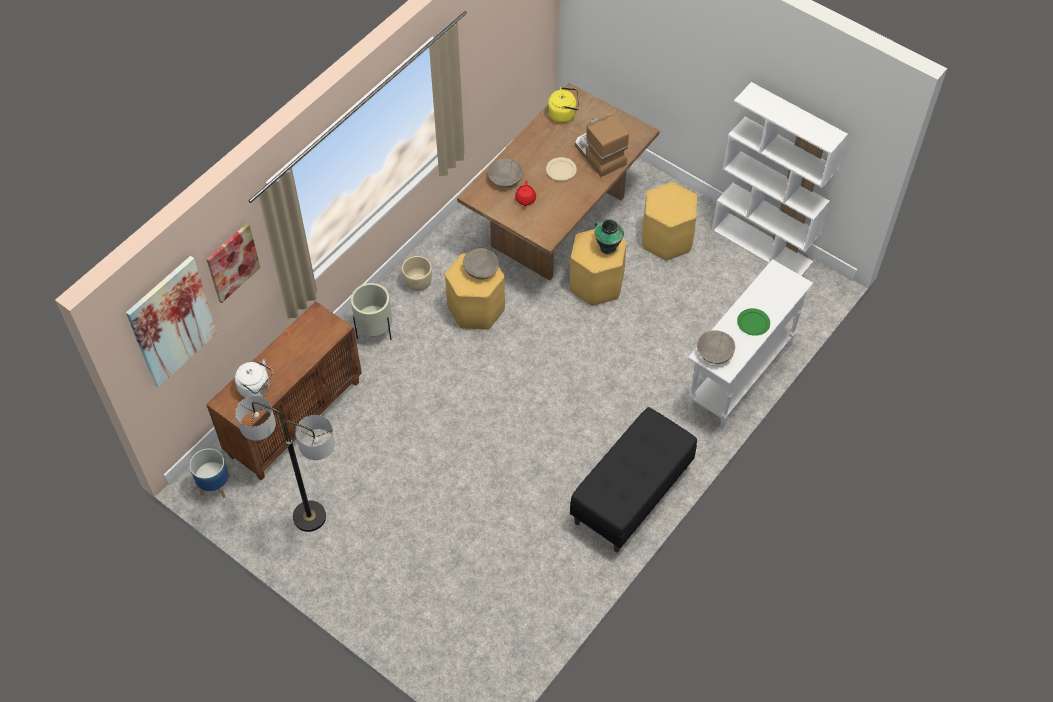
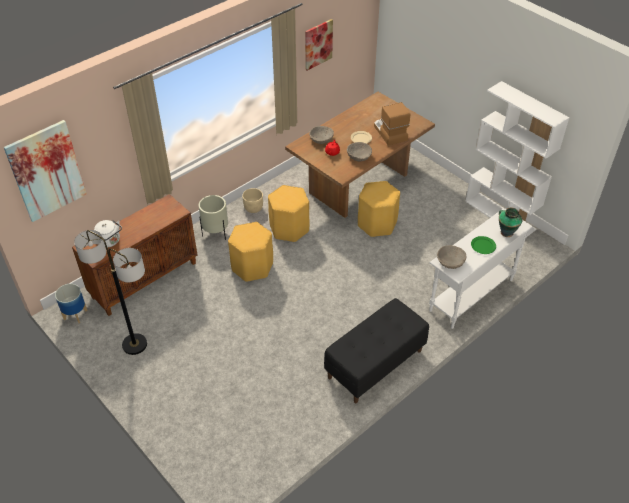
camera: 10 degrees right, 10 degrees down
picture [206,224,261,303] -> picture moved to [305,19,333,71]
beige bowl [463,248,499,280] -> beige bowl moved to [347,142,372,162]
yellow kettle [548,87,579,123] -> none
vase [595,219,624,254] -> vase moved to [499,207,523,237]
yellow stool [642,182,697,261] -> yellow stool moved to [228,222,273,282]

